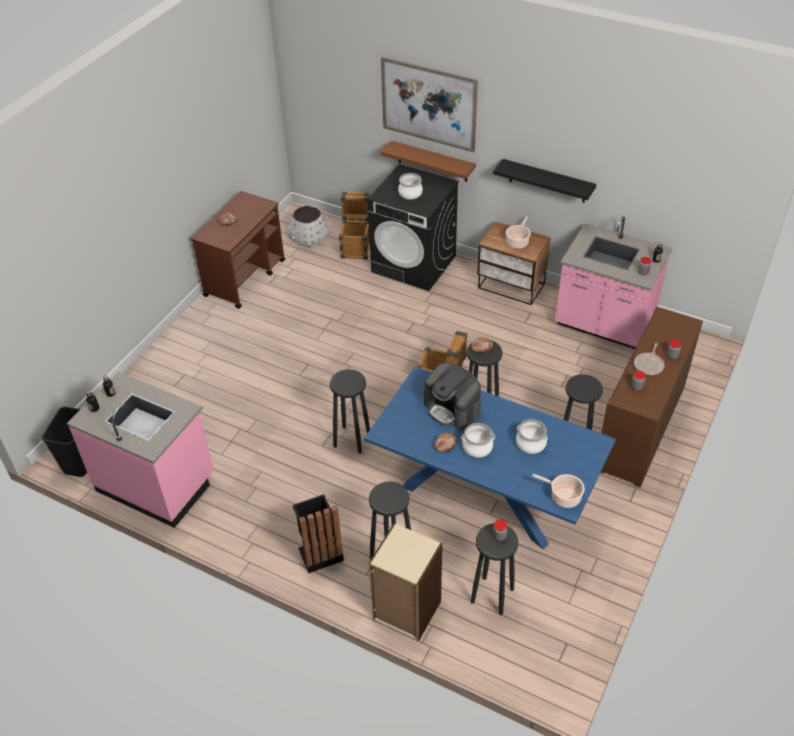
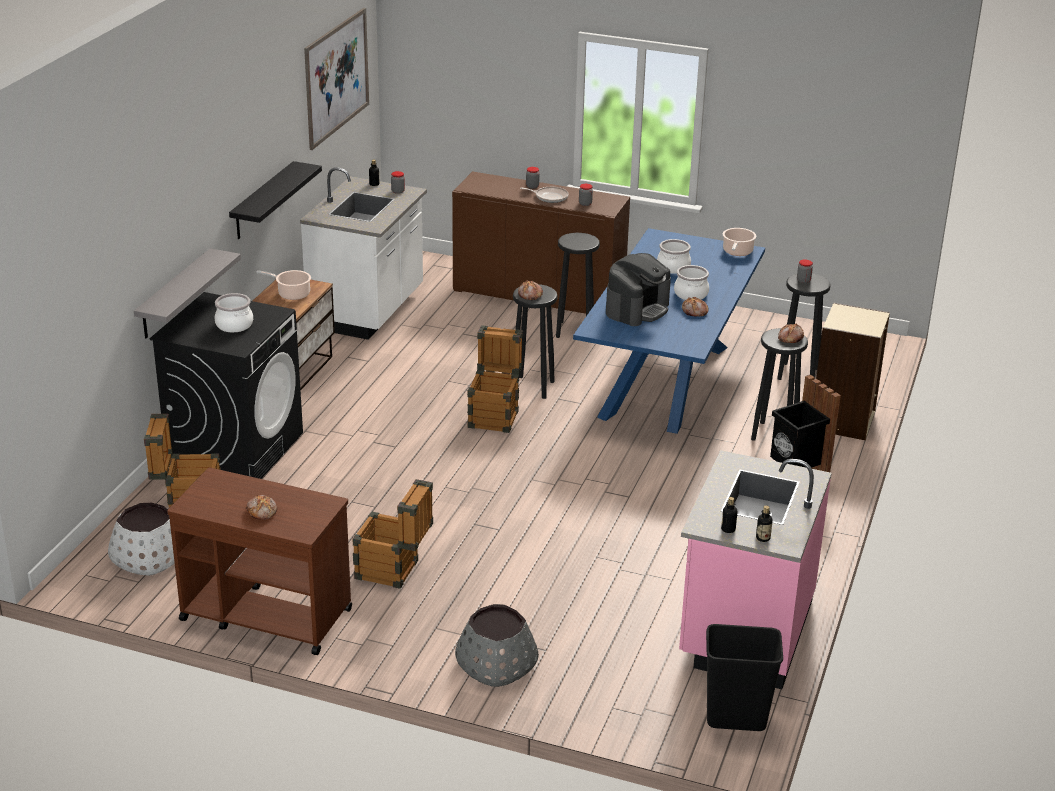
camera: 100 degrees left, 15 degrees down
black stool [330,369,370,454] -> none
picture [381,57,478,152] -> picture moved to [304,8,369,150]
brown shelf [381,141,476,182] -> grey shelf [134,248,241,338]
pink counter [555,216,672,349] -> white counter [300,167,427,340]
none -> crate [352,479,433,589]
none -> grey planter [455,604,539,687]
none -> bread [778,323,804,343]

